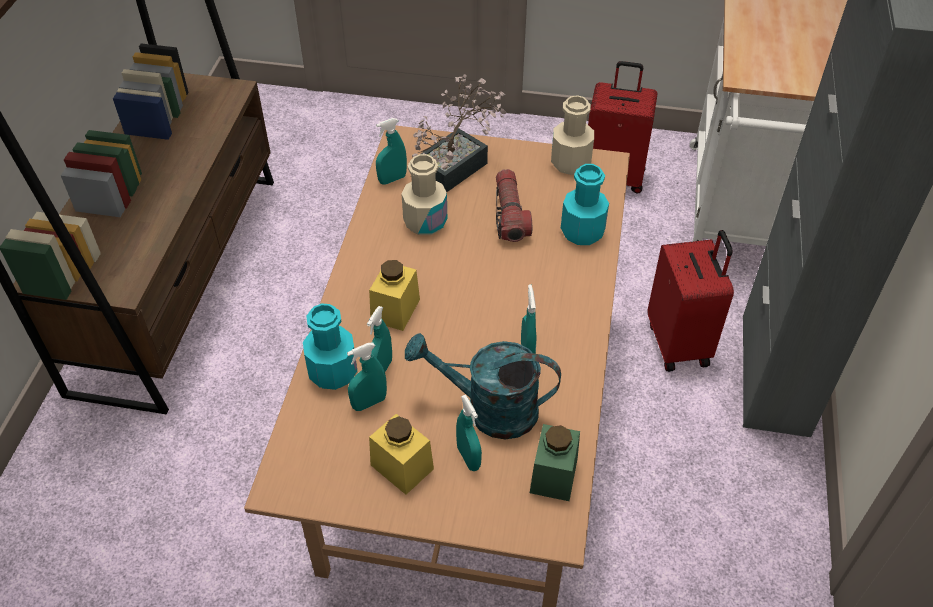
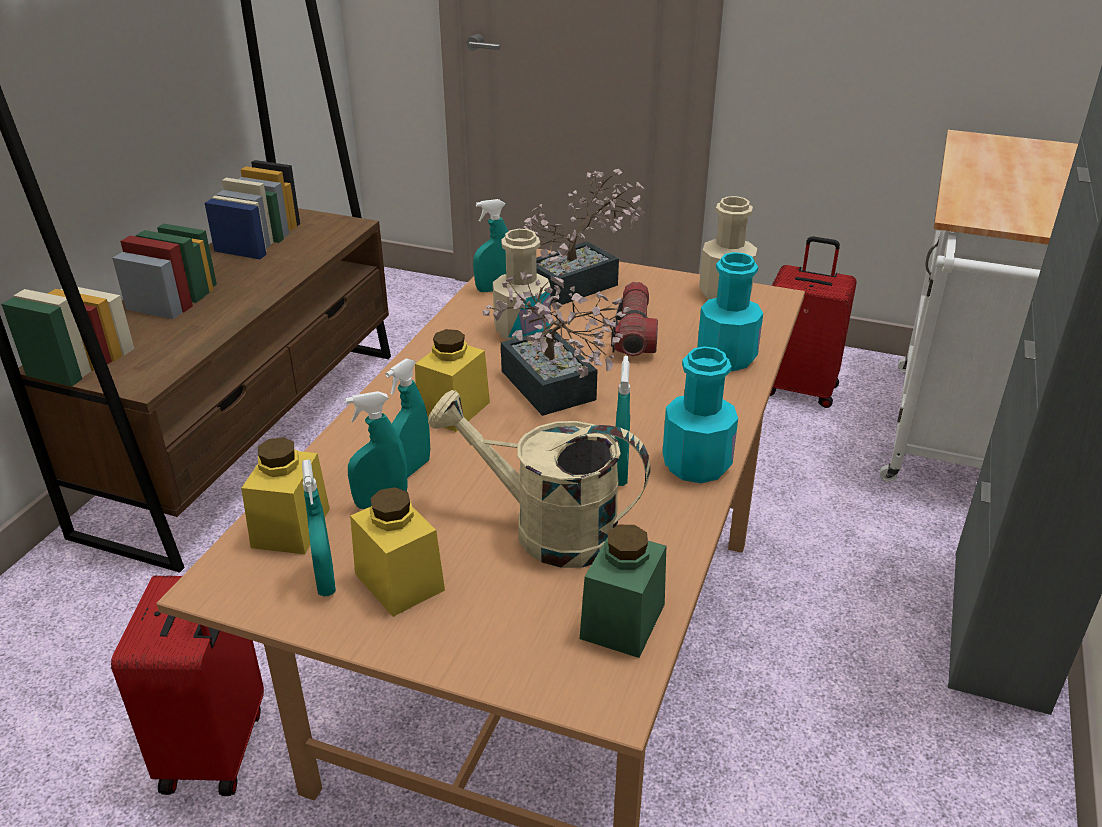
camera: 10 degrees right, 15 degrees down
turquoise bottle [303,303,357,390] -> turquoise bottle moved to [663,346,738,483]
turquoise watering can [405,333,561,439] -> beige watering can [428,390,650,568]
turquoise spray bottle [456,395,482,471] -> turquoise spray bottle moved to [302,459,336,596]
red suitcase [648,230,734,372] -> red suitcase moved to [111,575,264,796]
none -> yellow jar [241,437,330,554]
none -> potted plant [483,272,632,416]

